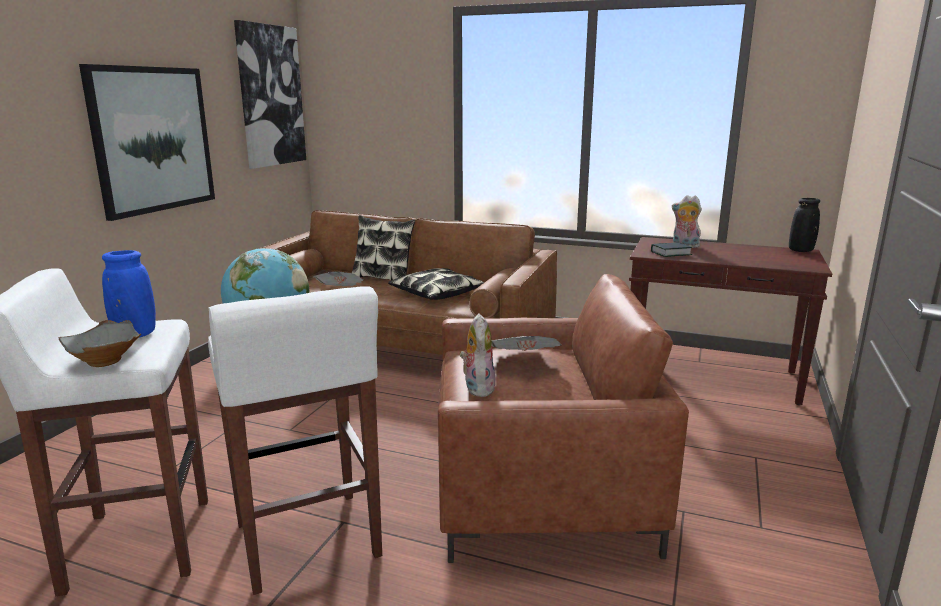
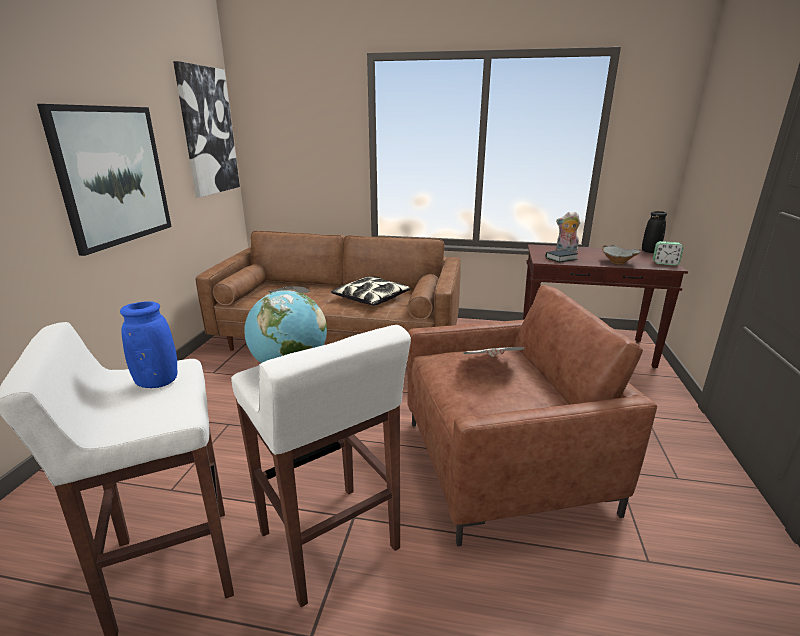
camera: 10 degrees left, 5 degrees up
grey bowl [59,320,141,367] -> grey bowl moved to [602,245,640,264]
pillow [352,215,415,280] -> none
plush toy [460,313,495,397] -> none
none -> alarm clock [653,241,683,266]

